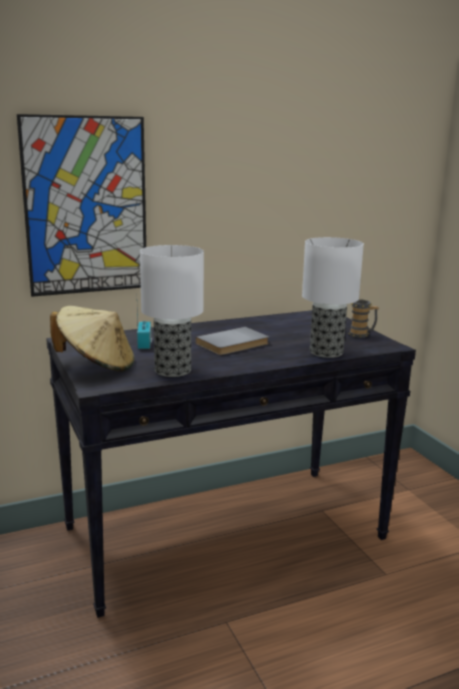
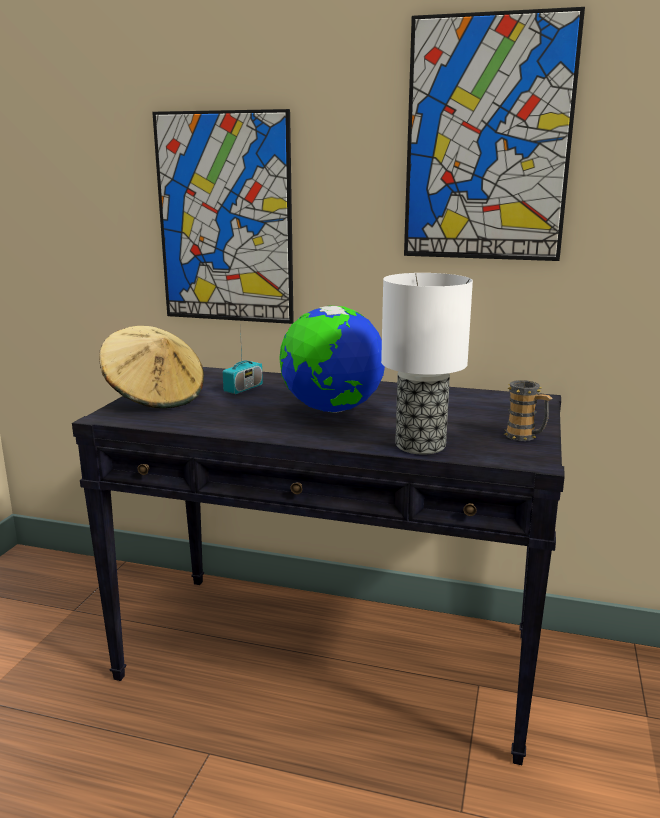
camera: 40 degrees right, 0 degrees up
table lamp [140,245,204,377] -> none
grey book [195,327,269,355] -> globe [279,305,385,413]
none -> picture [404,7,585,261]

